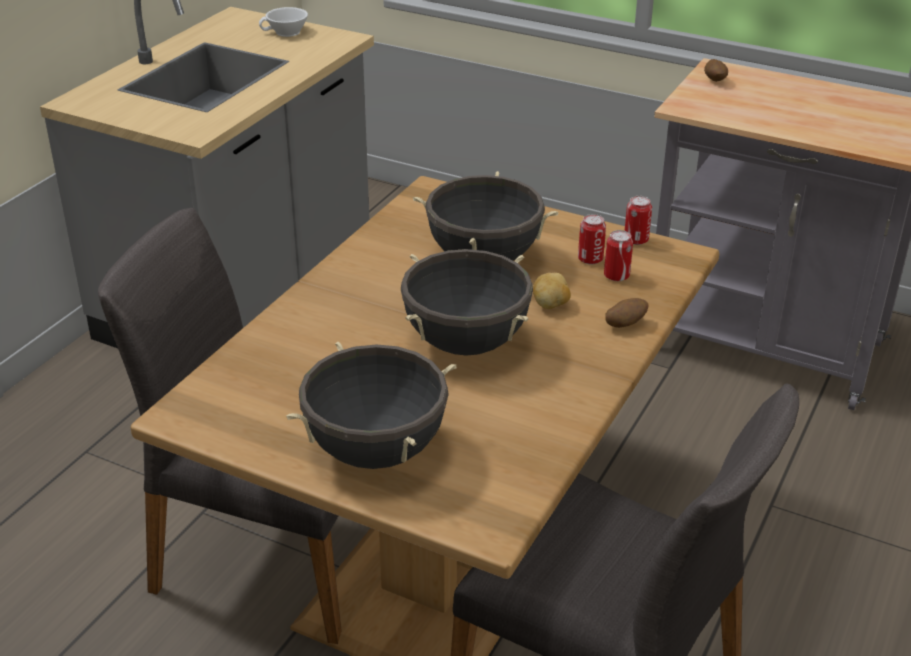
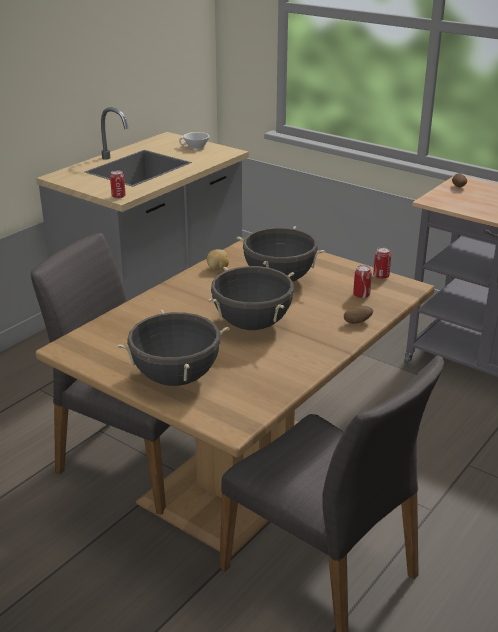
camera: 10 degrees right, 5 degrees down
potato [533,273,571,309] -> potato moved to [207,249,229,270]
can [578,214,606,264] -> can moved to [110,171,126,199]

